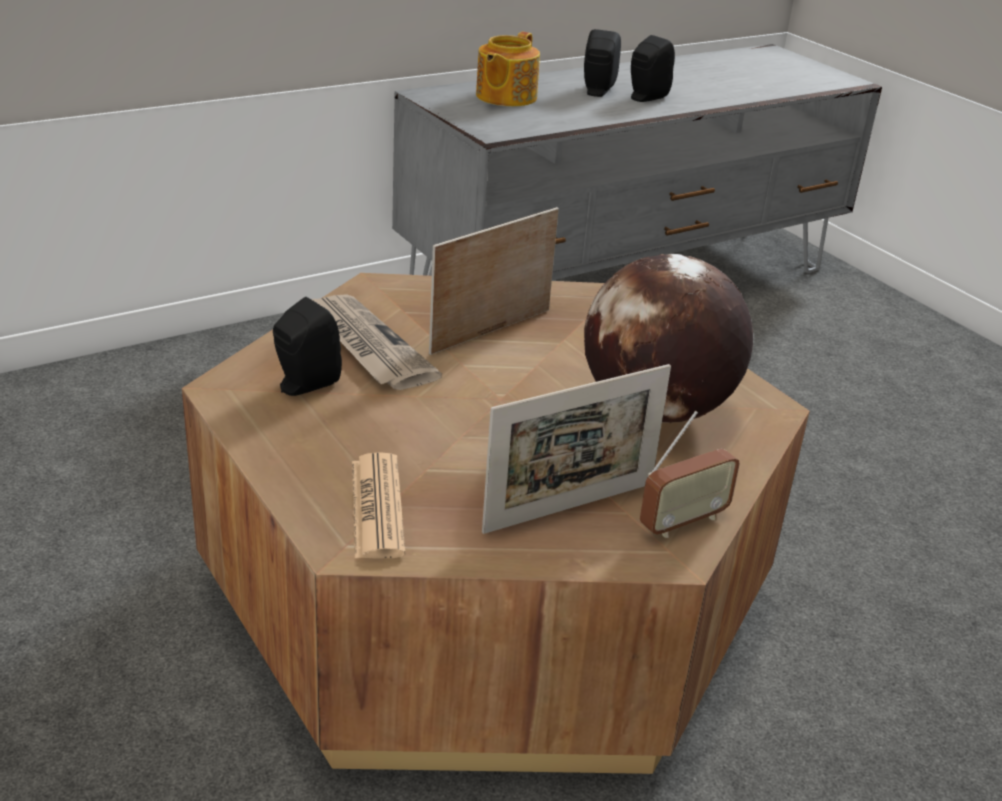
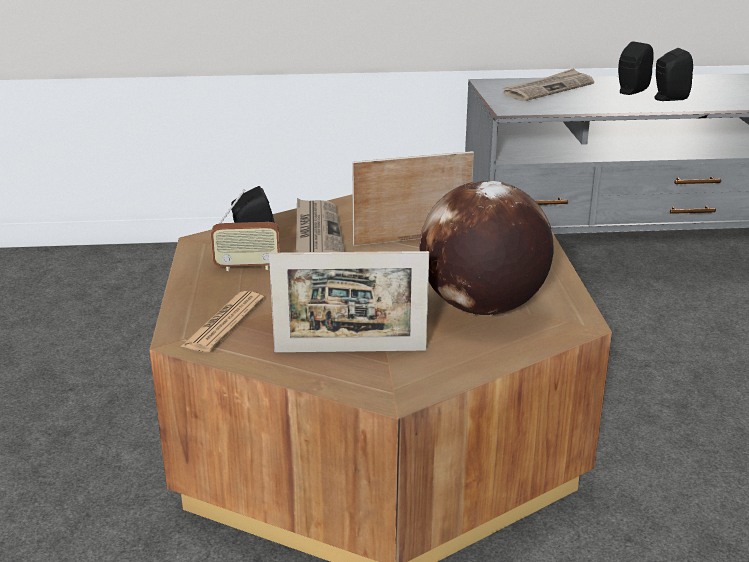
camera: 30 degrees right, 5 degrees down
teapot [476,32,540,106] -> newspaper [502,68,594,101]
radio [640,411,740,538] -> radio moved to [211,189,280,271]

